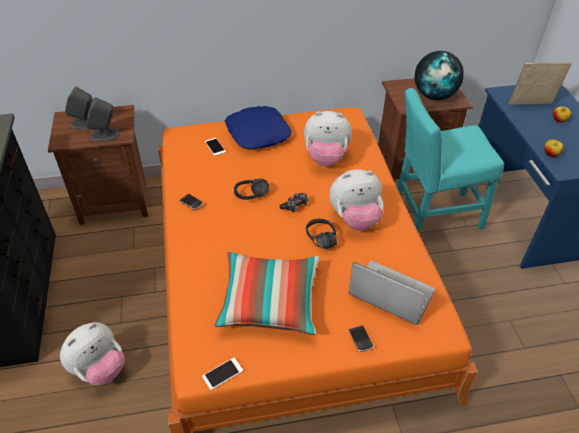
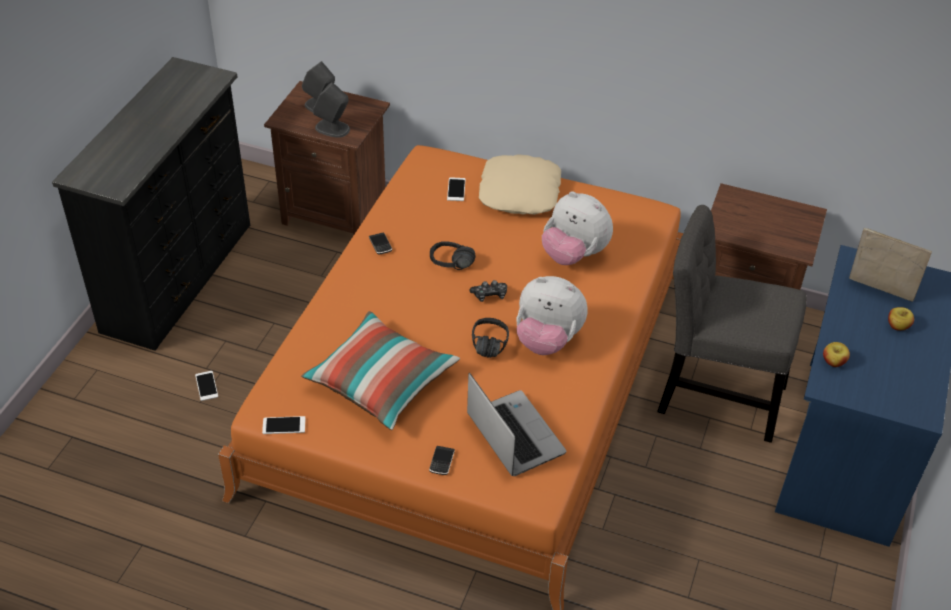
camera: 30 degrees right, 0 degrees up
plush toy [60,322,125,386] -> phone [195,371,218,401]
blue pillow [225,106,292,149] -> beige pillow [479,154,561,215]
turquoise chair [397,88,504,233] -> grey chair [657,205,807,443]
globe [414,51,464,100] -> none

